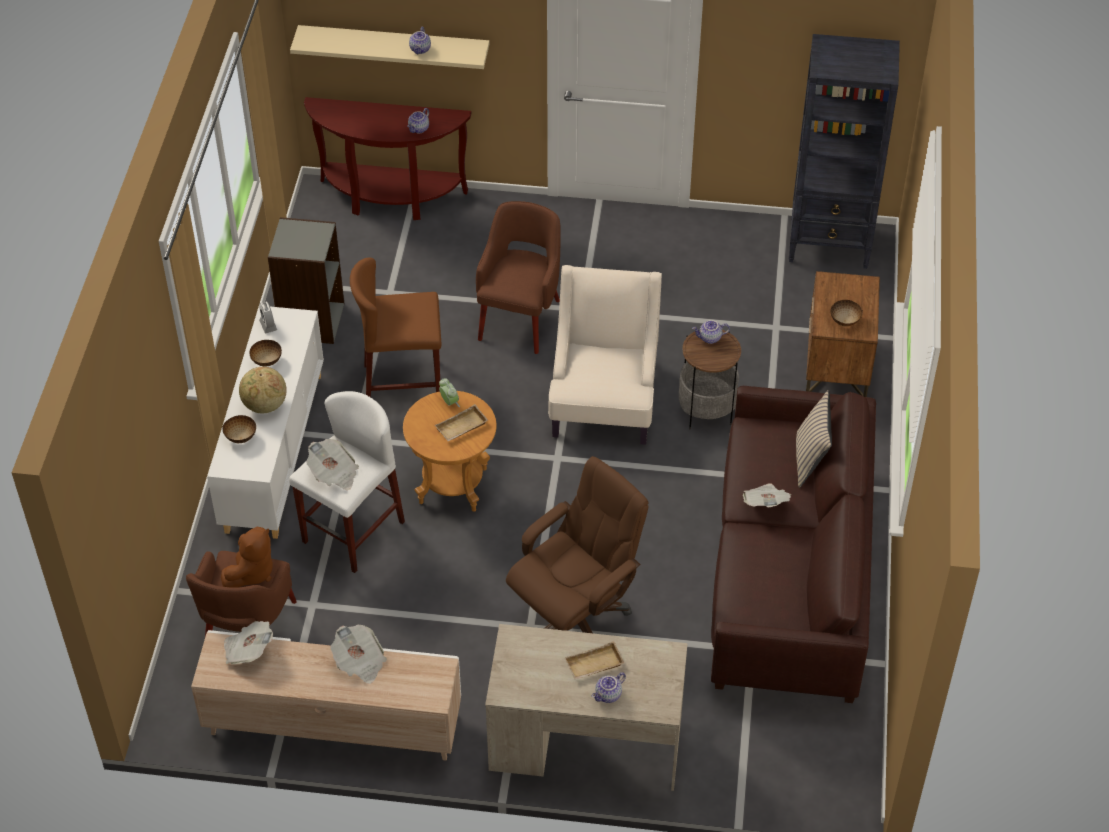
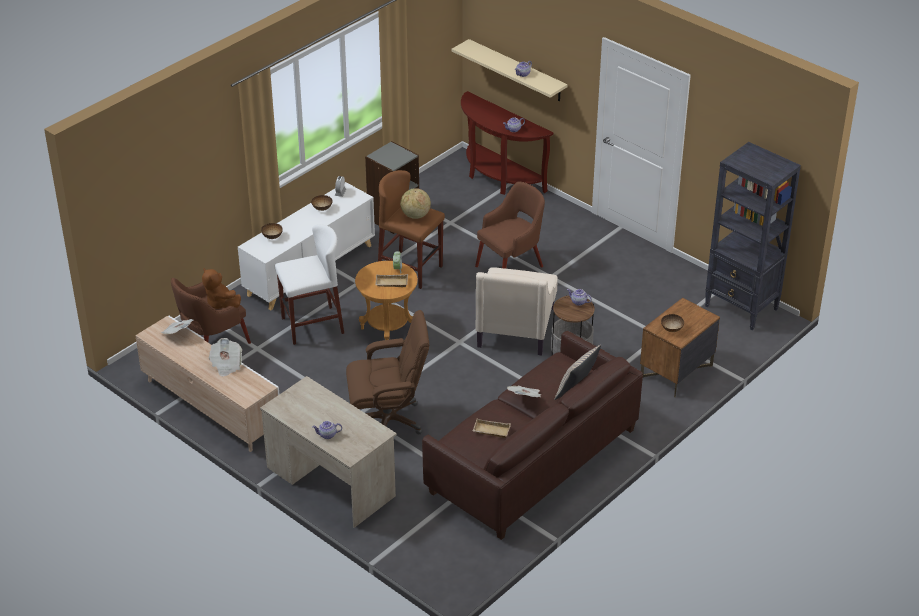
camera: 35 degrees right, 10 degrees down
brown plush toy [221,527,273,588] -> brown plush toy turned 75 degrees clockwise [202,268,241,309]
globe [239,367,287,413] -> globe moved to [400,188,431,219]
newspaper [306,439,359,490] -> none
beige armchair [548,265,662,445] -> beige armchair turned 150 degrees clockwise [476,267,558,355]
beige tray [565,641,624,680] -> beige tray moved to [473,419,511,438]

